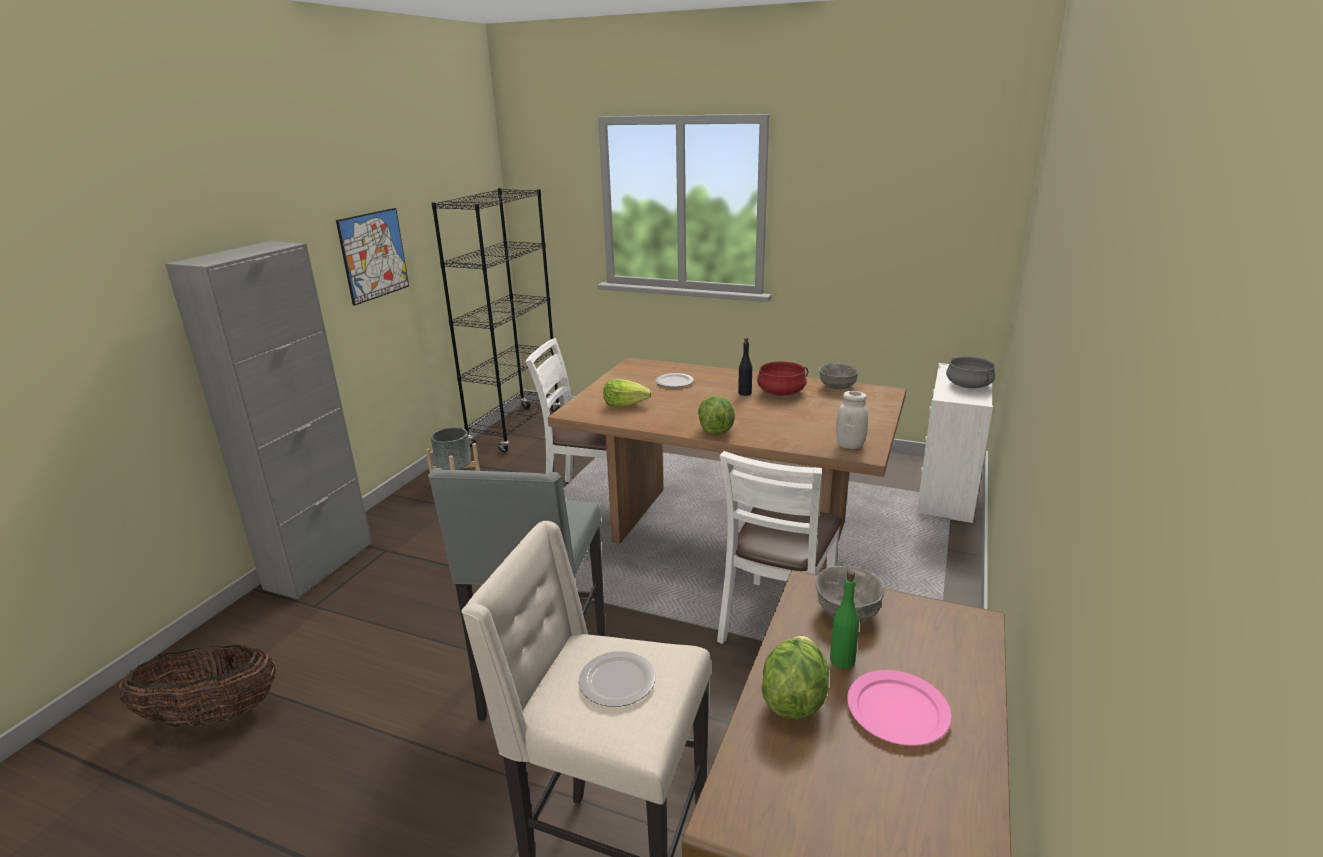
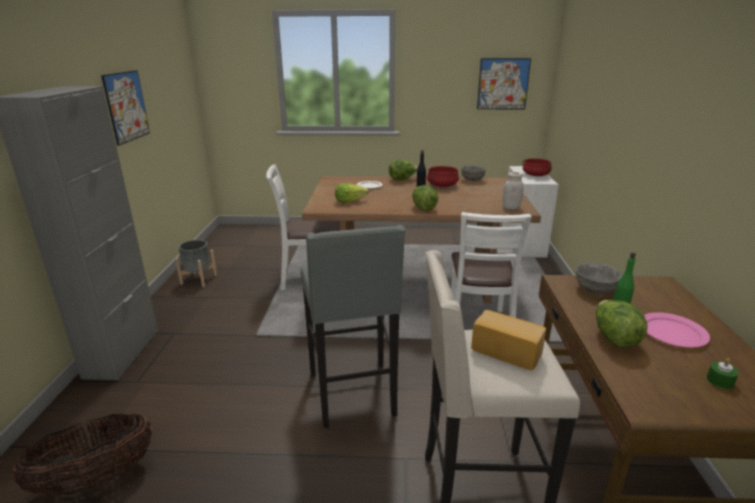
camera: 20 degrees left, 0 degrees up
black bookcase [431,188,560,452] -> none
plate [579,651,656,707] -> bread [471,310,546,370]
grey cooking pot [946,357,996,388] -> red cooking pot [523,158,552,176]
none -> lettuce [389,159,418,181]
none -> picture [477,58,531,109]
none -> green candle [707,358,739,389]

